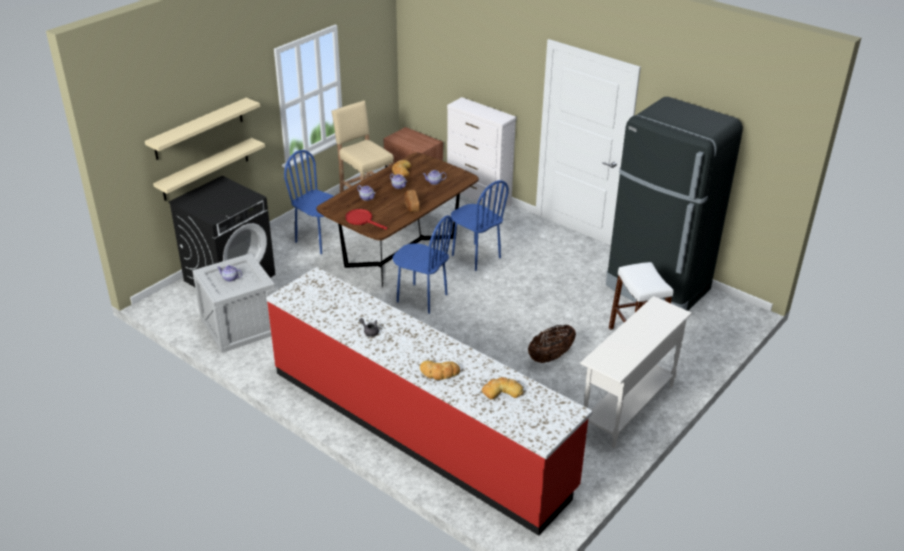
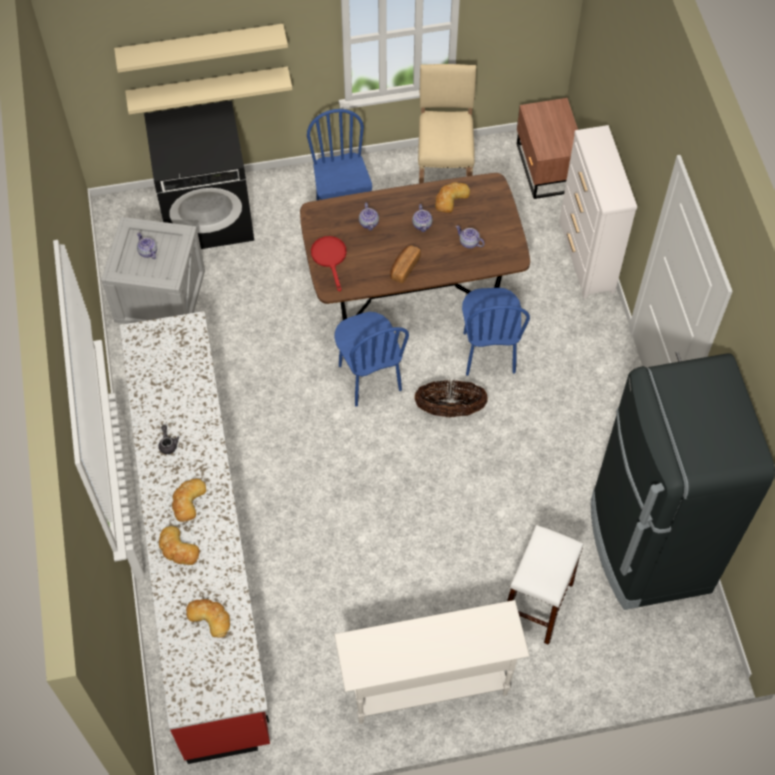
camera: 40 degrees right, 25 degrees up
basket [528,325,576,363] -> basket moved to [414,380,488,417]
none -> bread [172,479,206,522]

